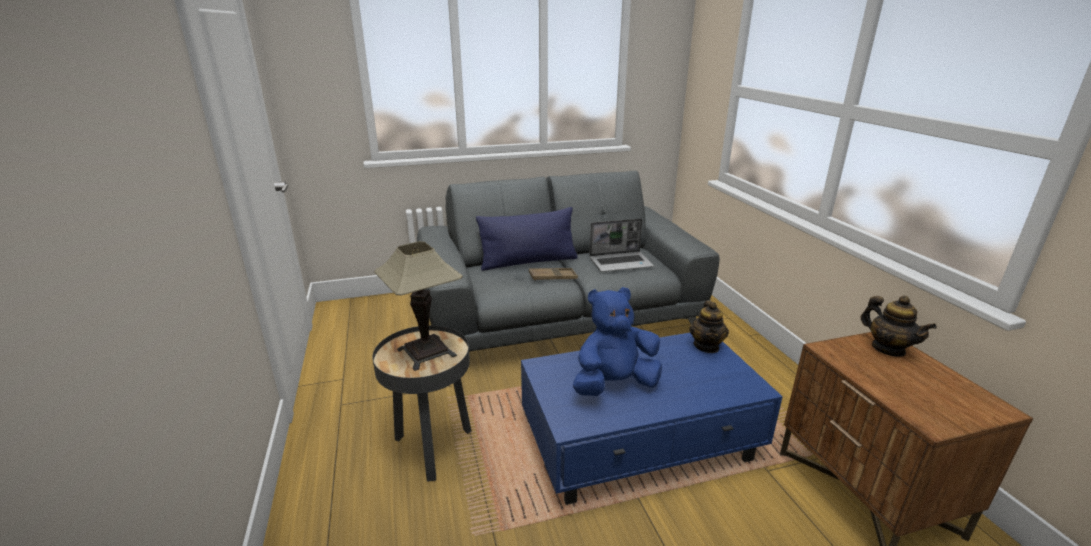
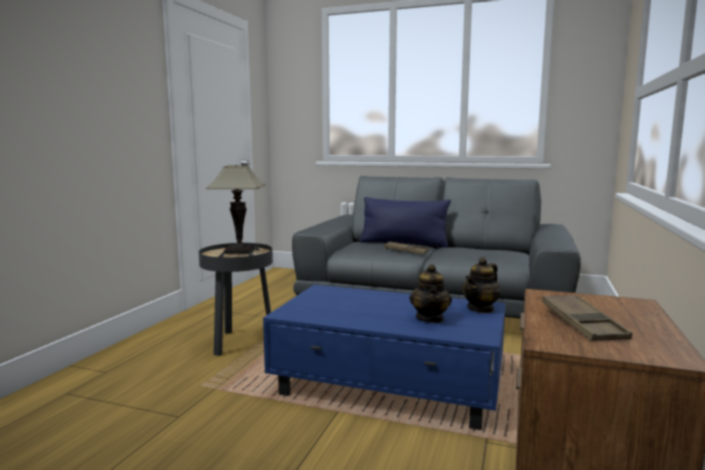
camera: 35 degrees right, 15 degrees down
blue plush toy [573,287,662,396] -> none
laptop [589,218,654,272] -> none
teapot [861,296,937,357] -> teapot moved to [409,264,452,323]
none -> brown tray [542,295,632,341]

